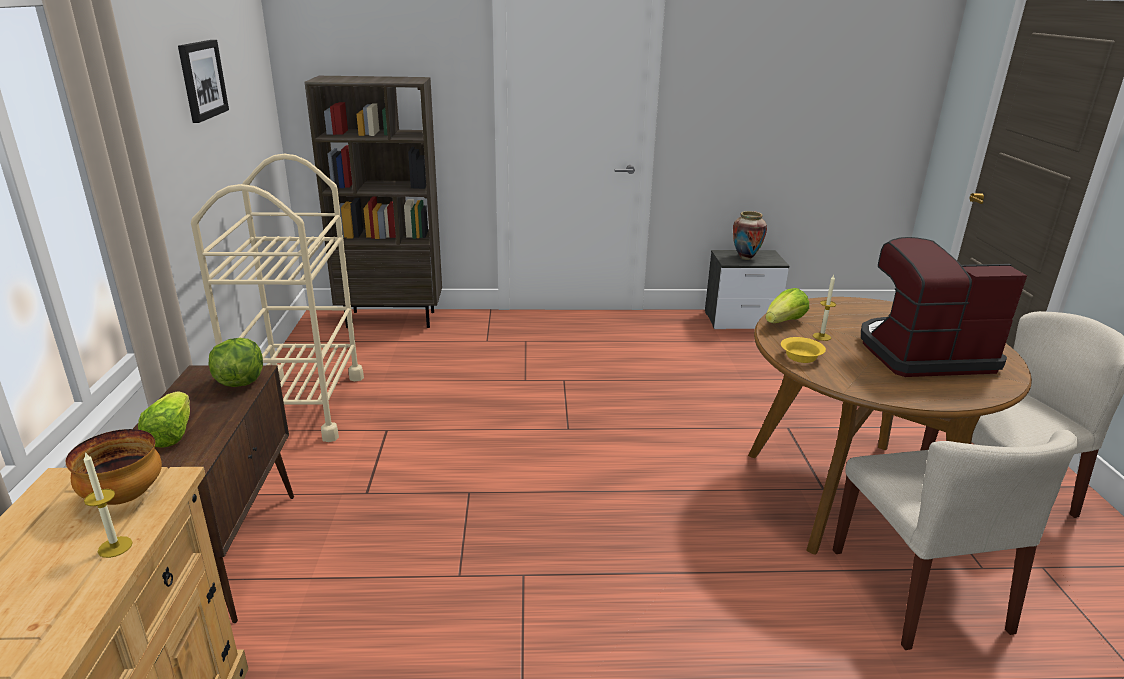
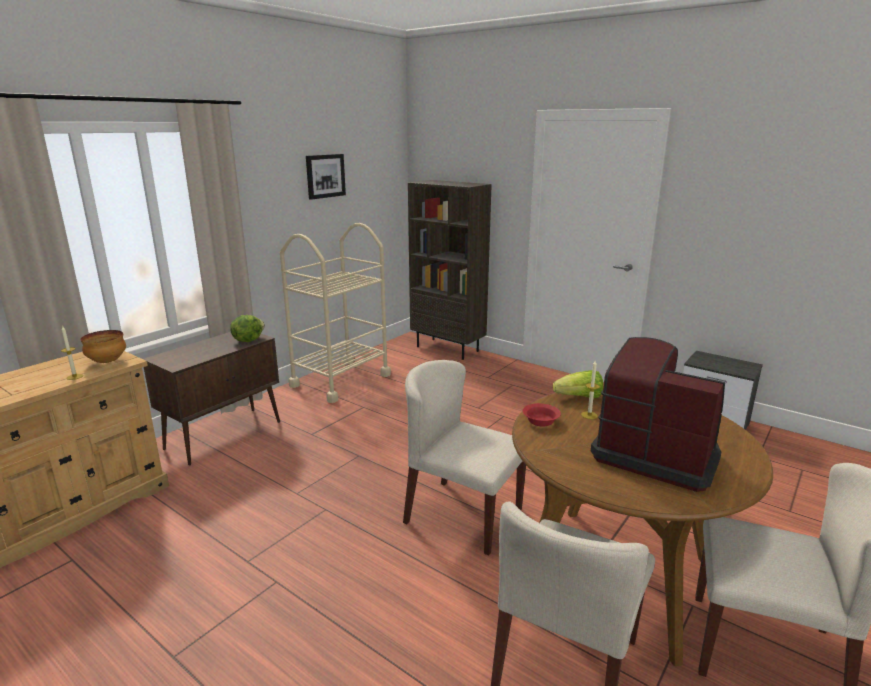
camera: 40 degrees right, 5 degrees down
lettuce [138,391,190,448] -> none
vase [733,211,767,260] -> none
yellow bowl [781,337,826,363] -> red bowl [523,403,561,427]
none -> beige chair [403,360,526,555]

